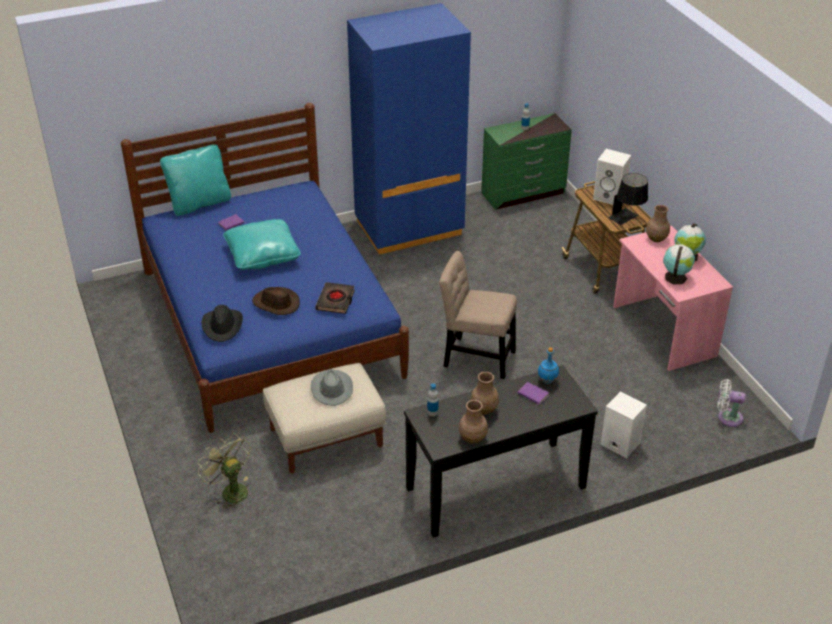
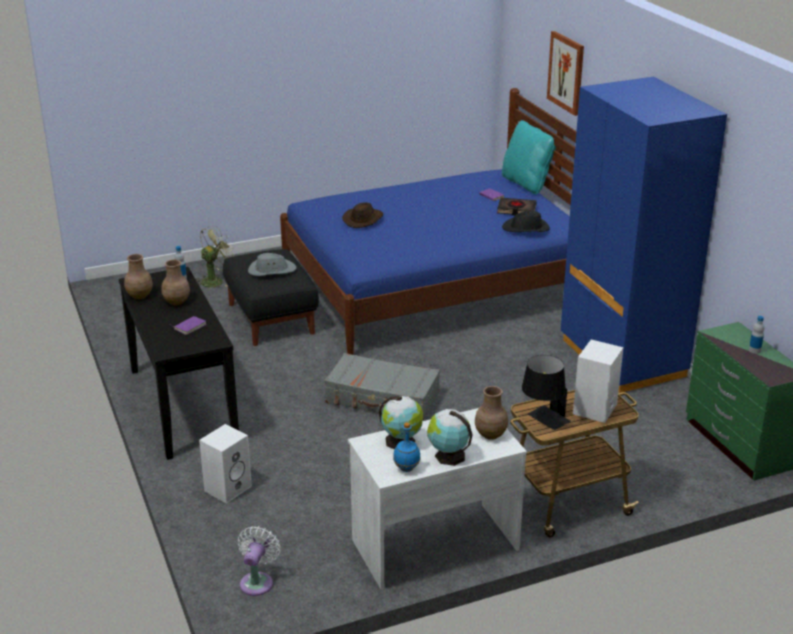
camera: 90 degrees right, 10 degrees down
black hat [201,305,243,342] -> black hat moved to [502,211,550,232]
turquoise pillow [223,219,301,270] -> none
beige ottoman [263,363,386,473] -> black ottoman [223,249,319,346]
black book [316,282,355,314] -> black book moved to [497,198,537,216]
beige chair [439,251,517,379] -> grey suitcase [324,353,440,420]
blue bottle [537,347,559,384] -> blue bottle moved to [393,422,421,472]
pink desk [613,226,733,371] -> white desk [348,408,527,590]
none -> picture [547,31,584,116]

